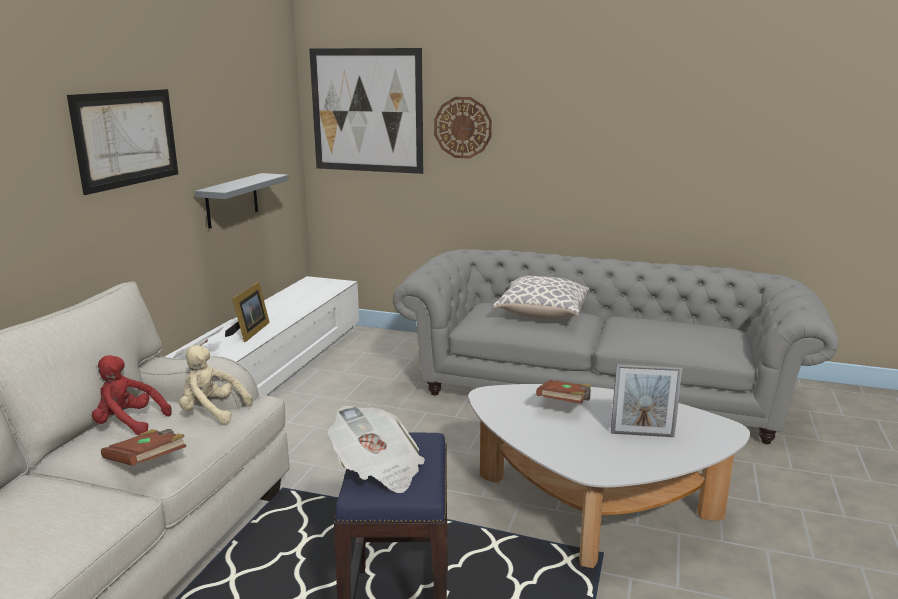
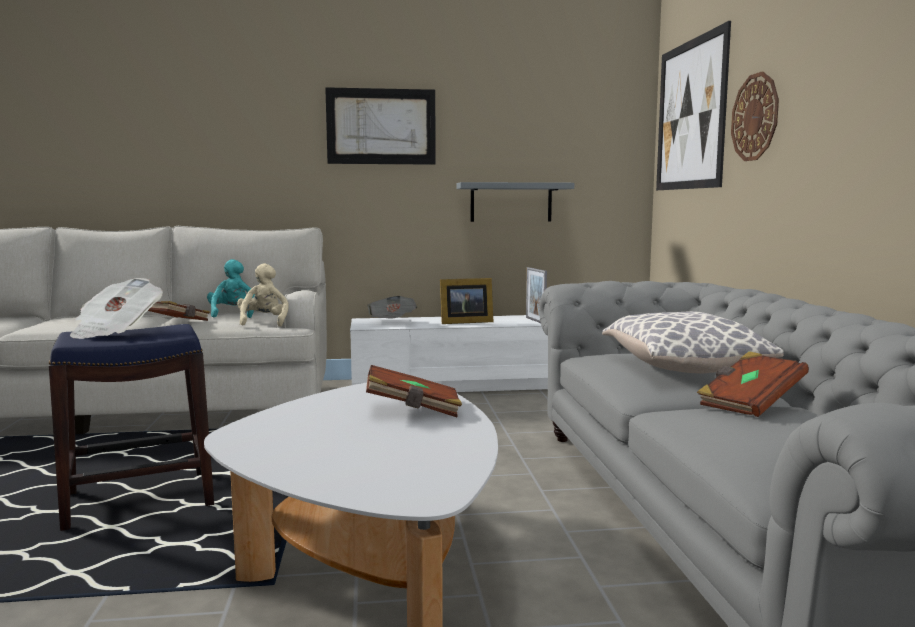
camera: 65 degrees right, 10 degrees down
red plush toy [92,355,172,435] -> turquoise plush toy [207,259,255,318]
picture frame [611,363,682,437] -> picture frame moved to [526,267,547,323]
none -> brown book [697,351,809,417]

